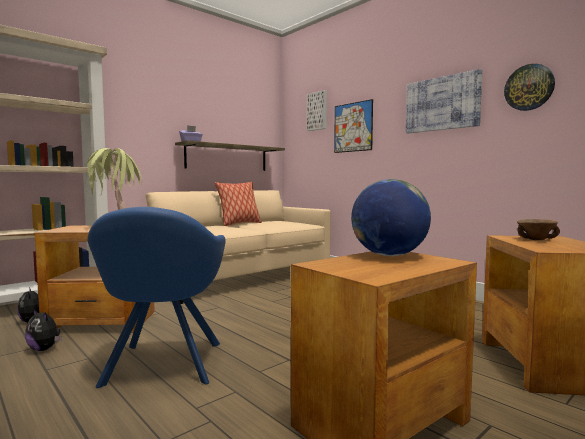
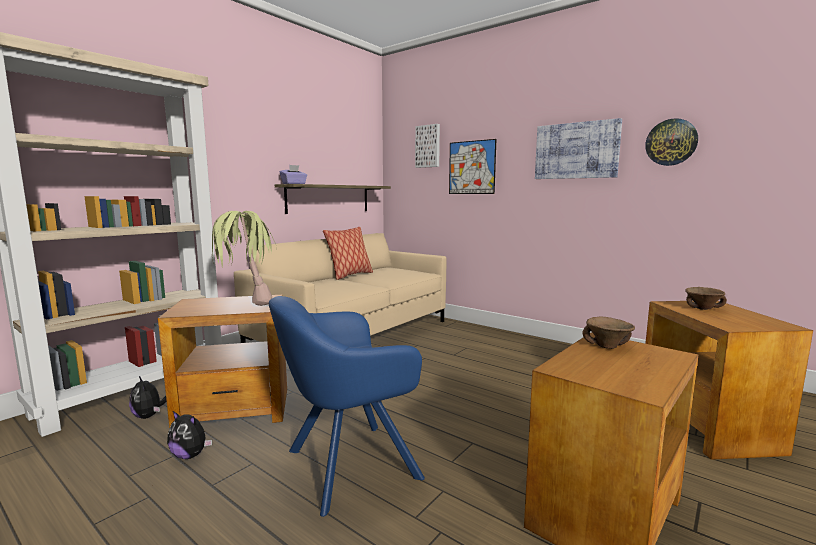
camera: 10 degrees left, 5 degrees up
blue armchair [88,207,226,388] -> blue armchair turned 75 degrees clockwise [269,296,425,517]
globe [351,179,431,256] -> brown bowl [582,317,635,349]

